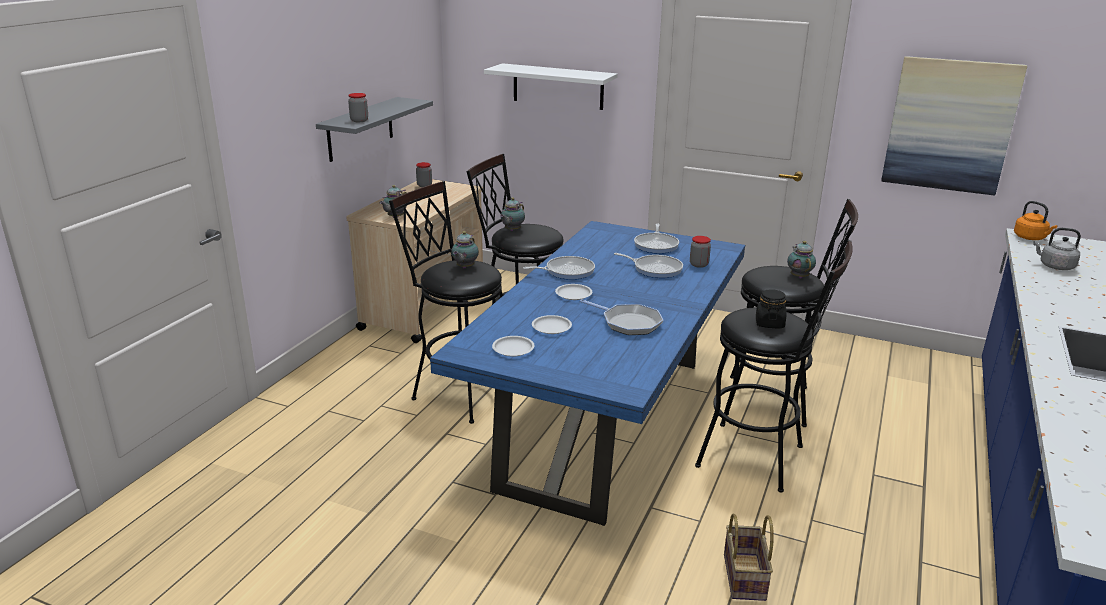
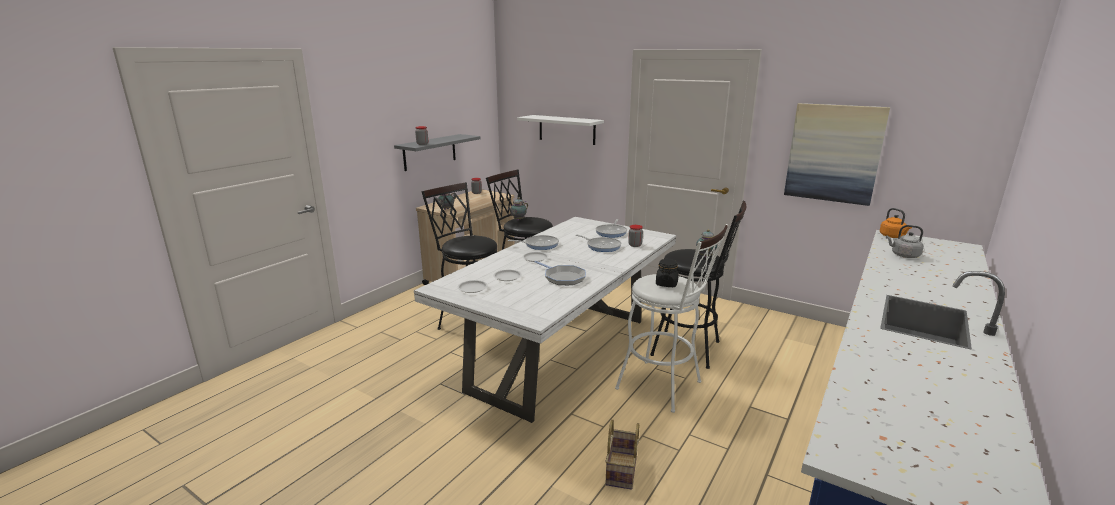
camera: 10 degrees right, 5 degrees down
blue dining table [430,221,745,526] -> white dining table [414,217,676,423]
teapot [451,231,479,269] -> none
black stool [695,240,853,493] -> white stool [615,224,728,413]

